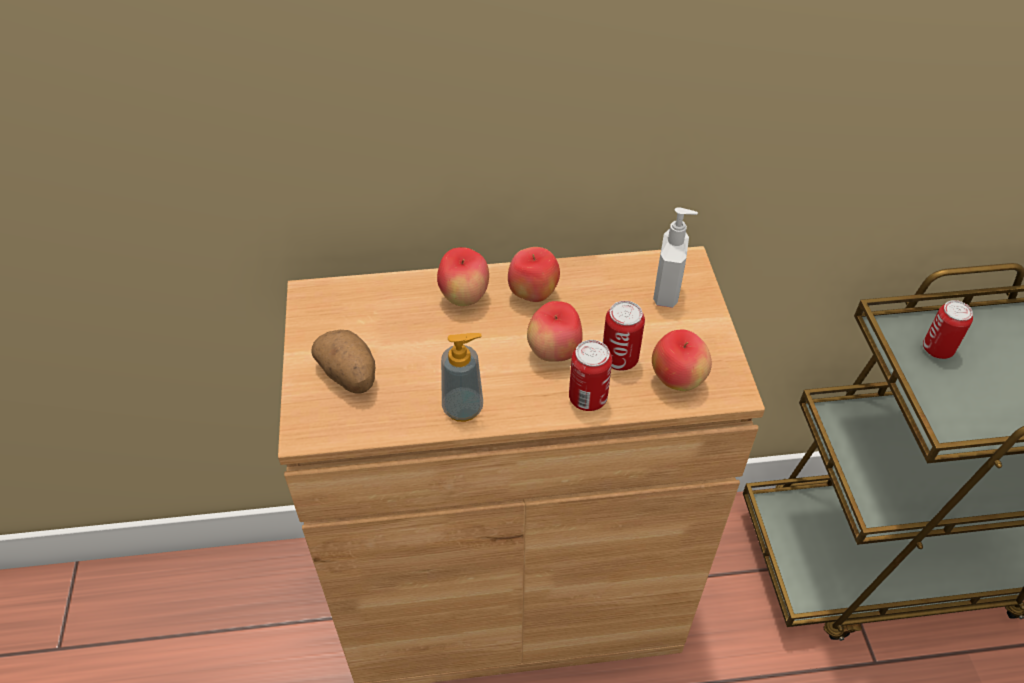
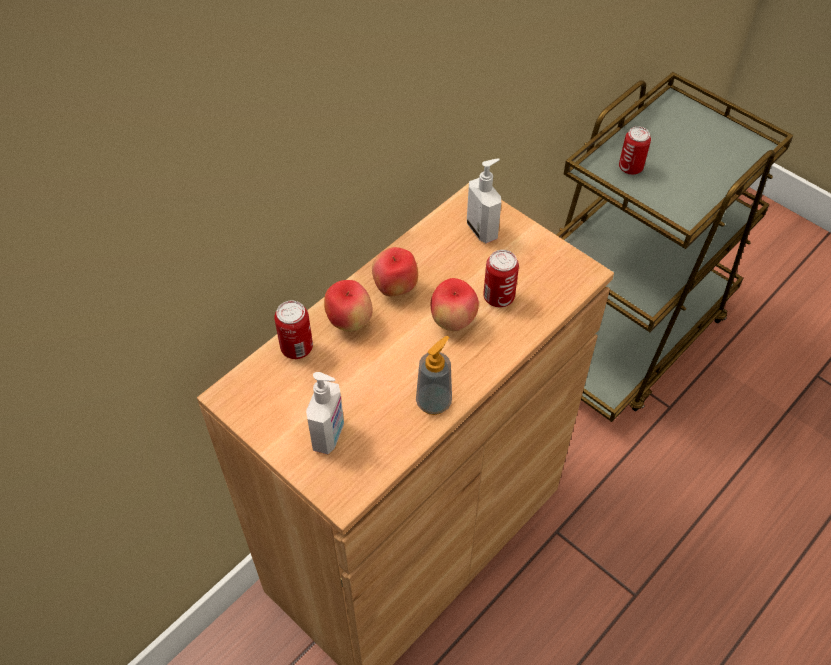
camera: 40 degrees left, 5 degrees up
potato [311,330,375,394] -> soap dispenser [306,372,344,454]
can [569,340,612,411] -> can moved to [274,301,313,359]
apple [652,330,712,391] -> none

